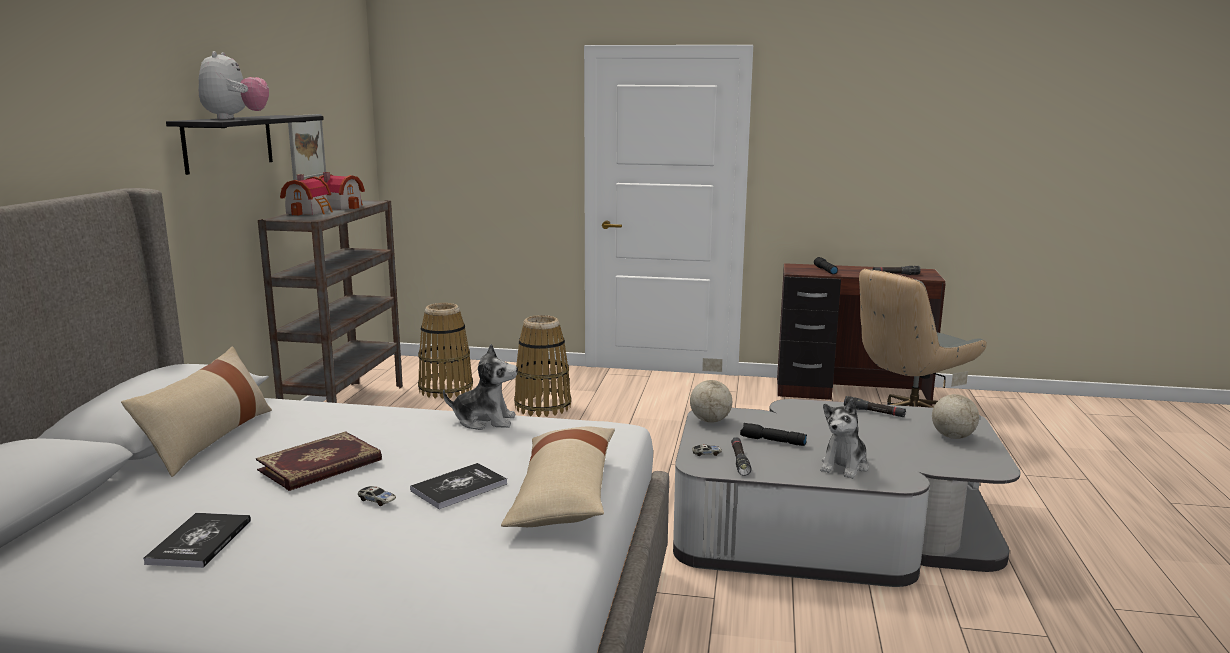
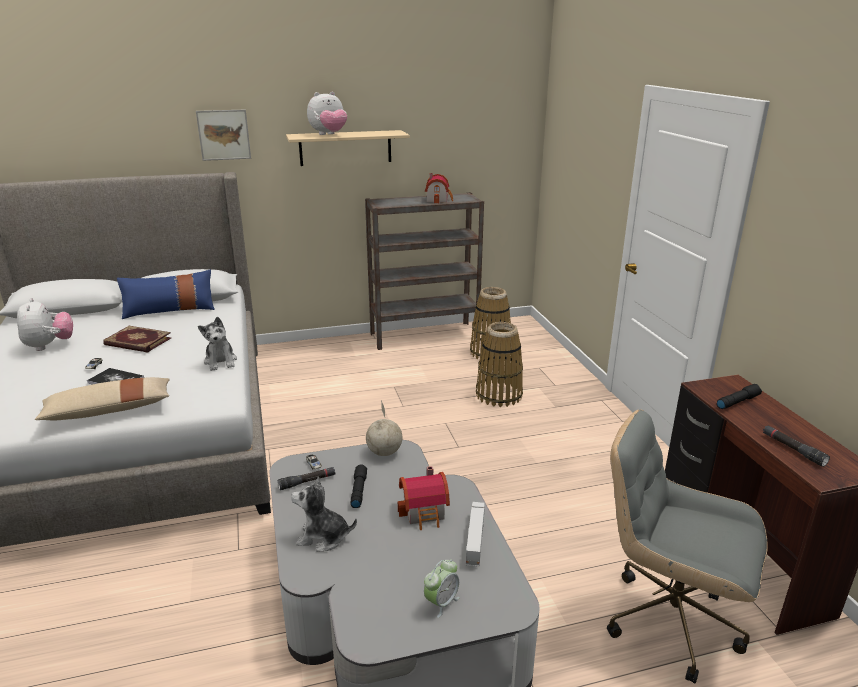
camera: 65 degrees right, 10 degrees up
beige pillow [121,346,272,477] -> blue pillow [117,270,215,319]
book [143,513,251,568] -> plush toy [17,298,73,351]
black shelf [166,115,324,175] -> beige shelf [286,130,410,166]
toy house [280,174,333,215] -> toy house moved to [398,466,450,530]
picture [288,114,326,180] -> picture moved to [196,110,251,161]
black flashlight [844,396,906,417] -> toy truck [466,502,485,567]
globe [932,371,979,439] -> alarm clock [424,559,460,618]

